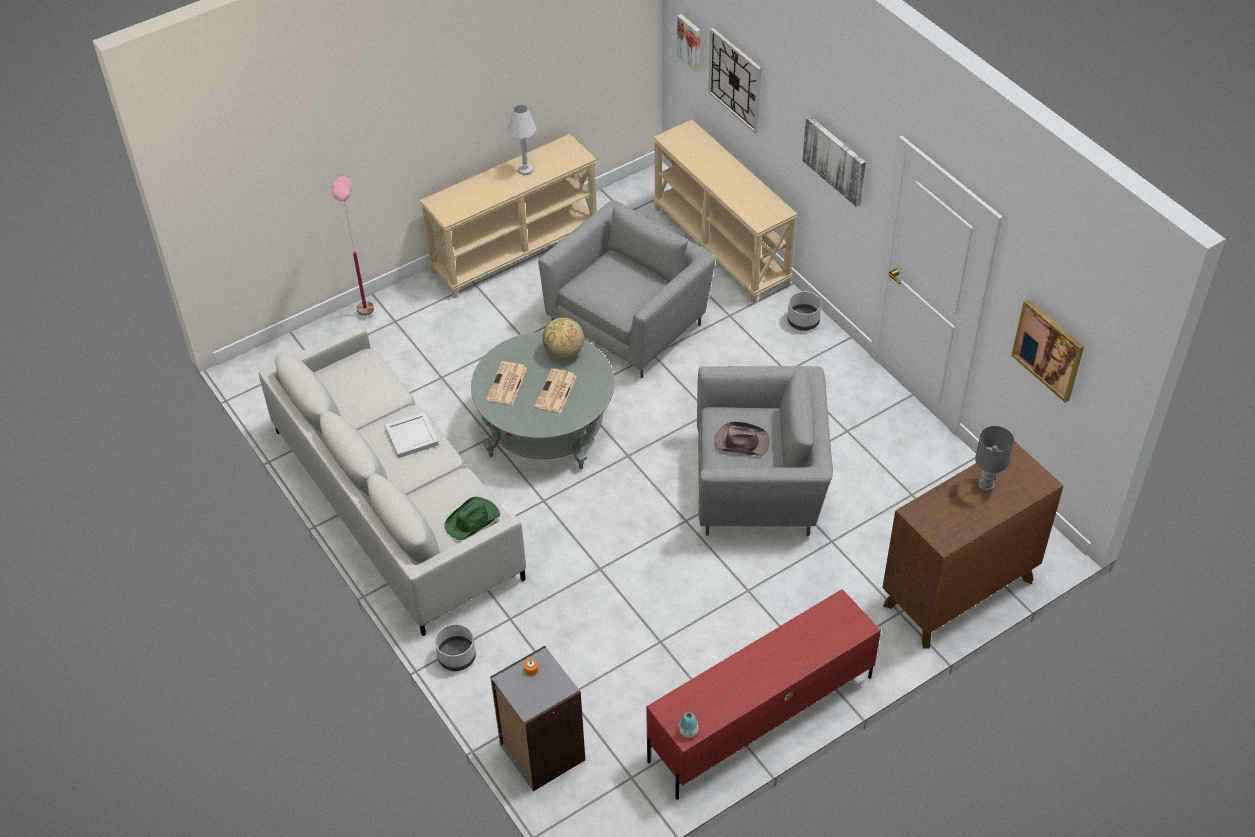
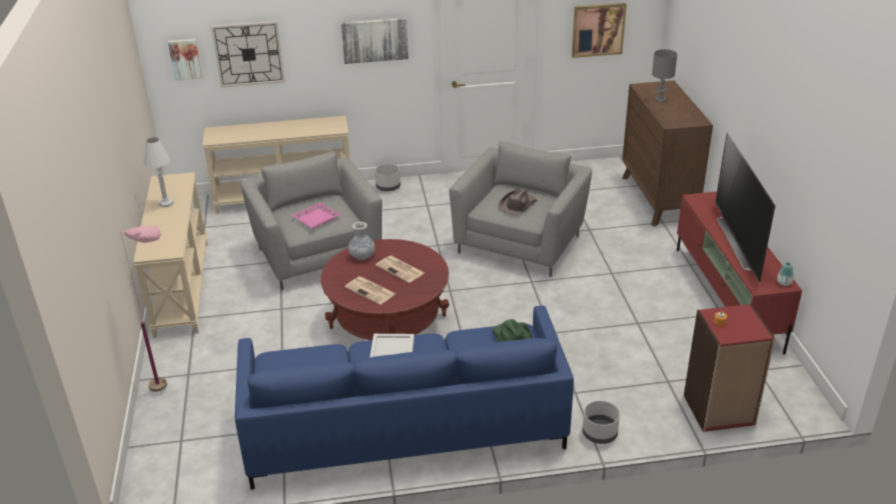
camera: 65 degrees left, 15 degrees down
grey sofa [259,325,526,636] -> blue sofa [235,305,574,490]
grey coffee table [471,331,615,469] -> red coffee table [321,239,449,340]
grey bookcase [490,646,585,791] -> red bookcase [684,304,775,432]
globe [542,318,584,359] -> vase [348,222,375,260]
none -> pink tray [291,202,340,229]
none -> television [715,132,775,282]

